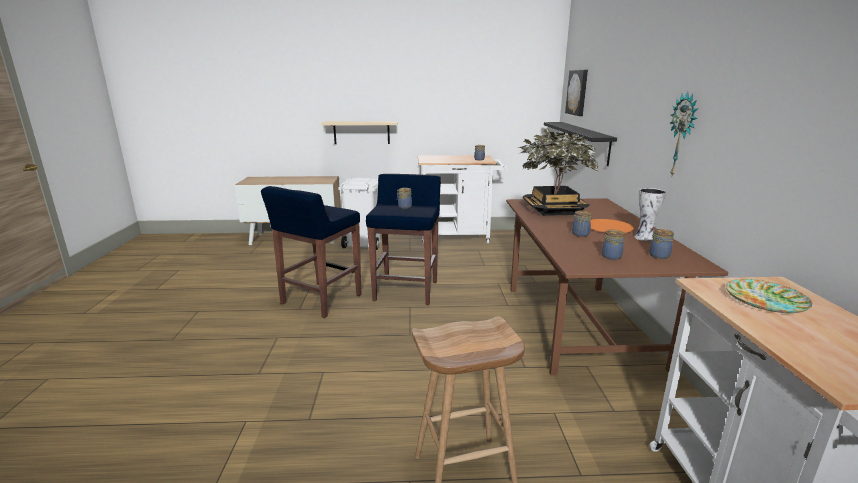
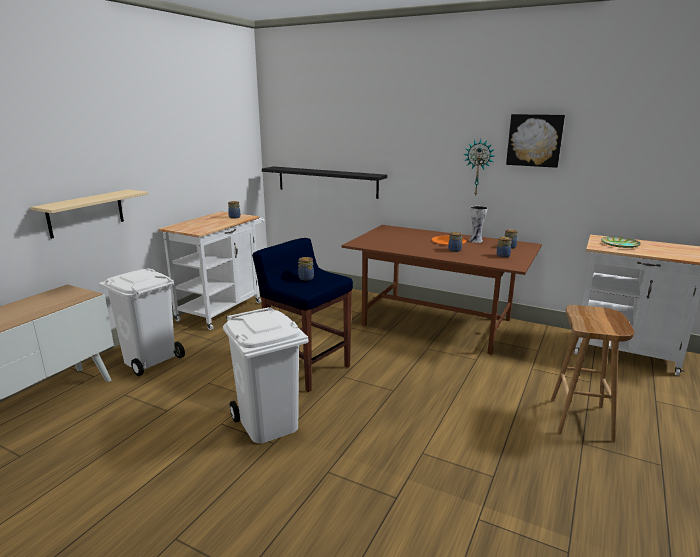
camera: 60 degrees left, 0 degrees up
blue stool [261,186,362,318] -> white trash can [223,307,308,443]
potted plant [520,128,598,216] -> none
picture [565,70,588,116] -> picture moved to [506,114,565,168]

